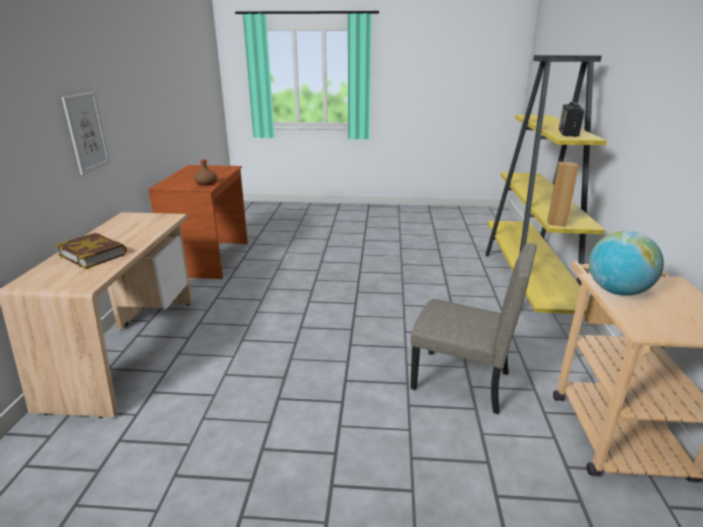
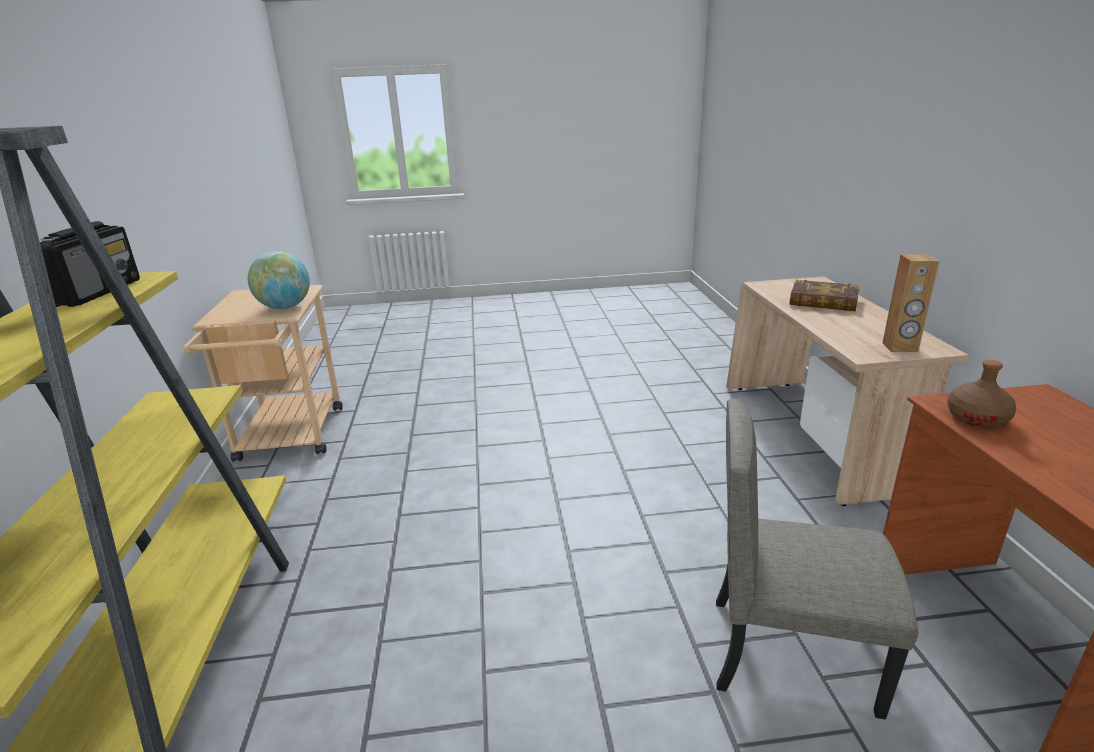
camera: 170 degrees right, 0 degrees up
picture [62,92,110,175] -> none
beige chair [410,243,537,414] -> beige chair moved to [716,398,918,719]
brown speaker [547,162,579,227] -> brown speaker moved to [883,254,939,352]

